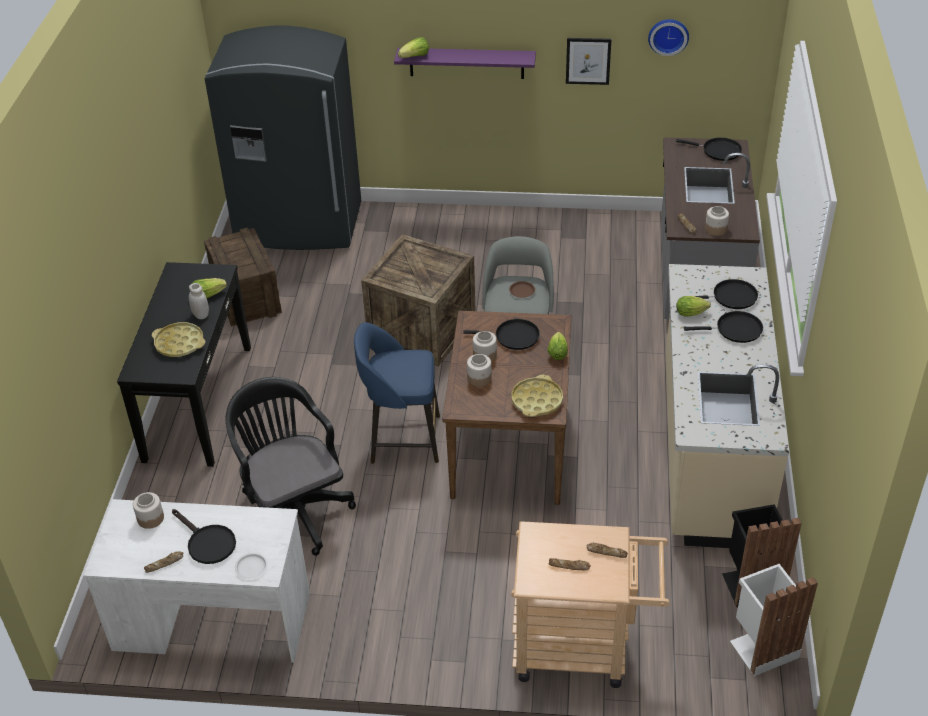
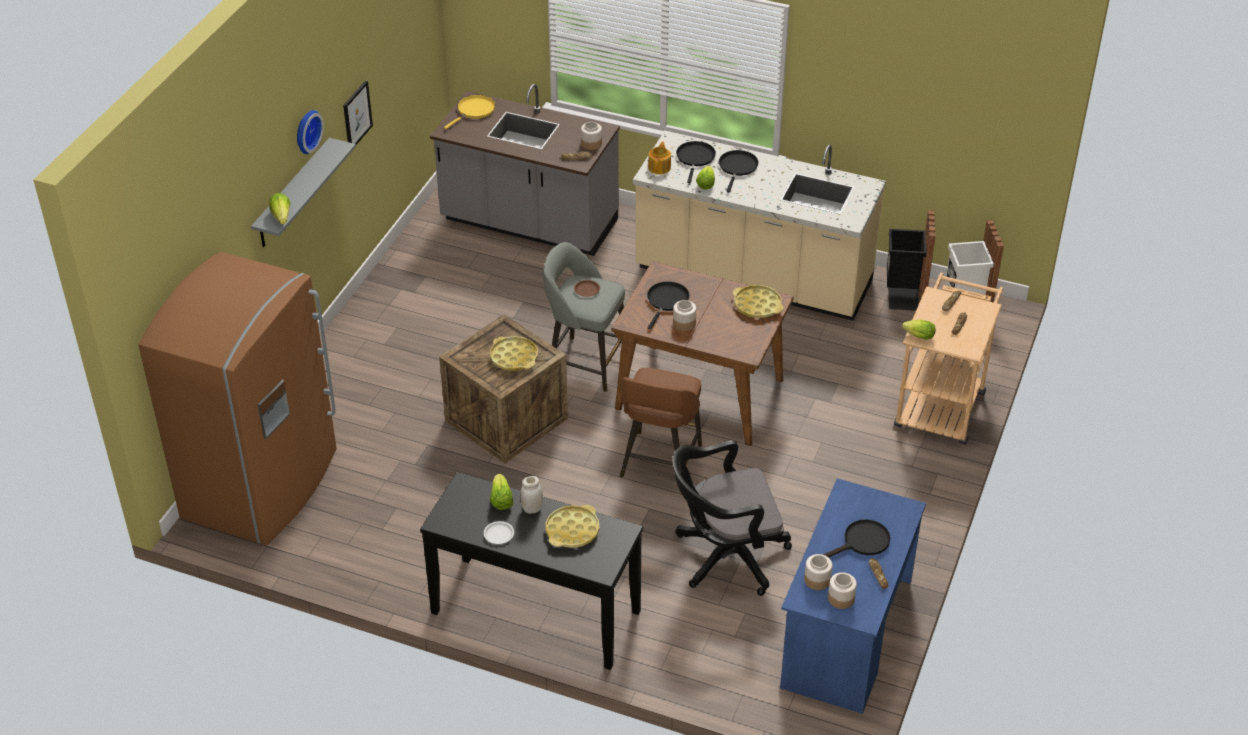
camera: 75 degrees left, 0 degrees up
white desk [83,499,310,663] -> blue desk [780,479,926,714]
crate [204,228,282,327] -> none
grey fridge [205,25,361,250] -> brown fridge [138,252,337,545]
white plate [235,553,268,579] -> white plate moved to [484,521,514,544]
blue stool [354,322,440,464] -> brown stool [620,368,702,478]
purple shelf [394,48,536,79] -> grey shelf [251,138,356,247]
jar [467,354,492,387] -> jar moved to [828,572,857,609]
lettuce [548,332,568,360] -> lettuce moved to [902,320,936,340]
wall clock [648,19,689,56] -> wall clock moved to [297,110,324,154]
black frying pan [676,137,742,161] -> yellow frying pan [444,95,496,129]
none -> yellow tray [490,336,538,371]
none -> teapot [648,142,671,174]

